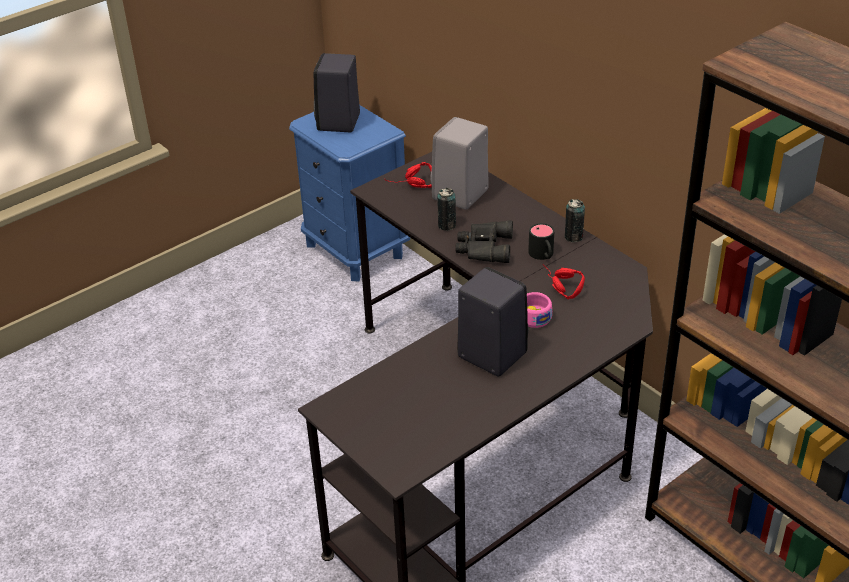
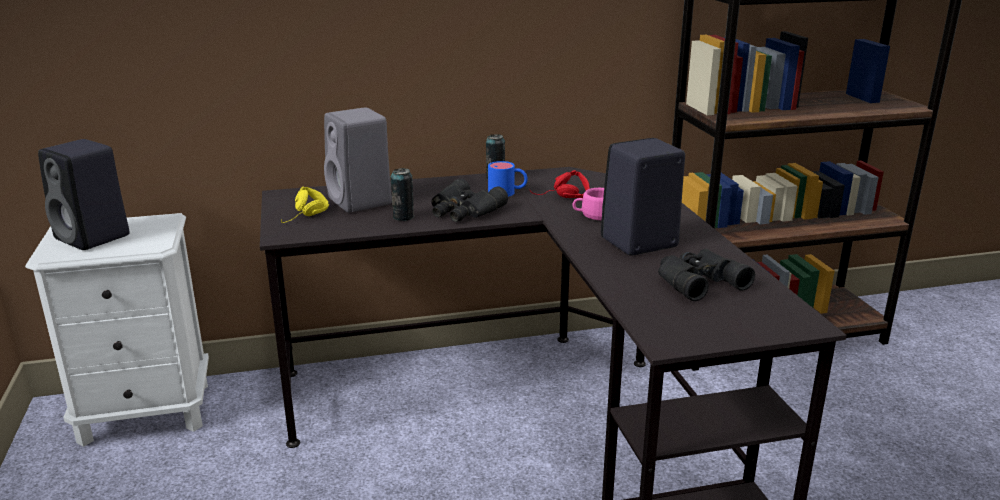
camera: 65 degrees left, 15 degrees down
blue nightstand [289,105,410,281] -> white nightstand [25,213,209,447]
red headphones [385,162,432,188] -> yellow headphones [281,186,329,223]
black mug [528,223,554,260] -> blue mug [488,161,528,197]
none -> black binoculars [658,249,755,301]

